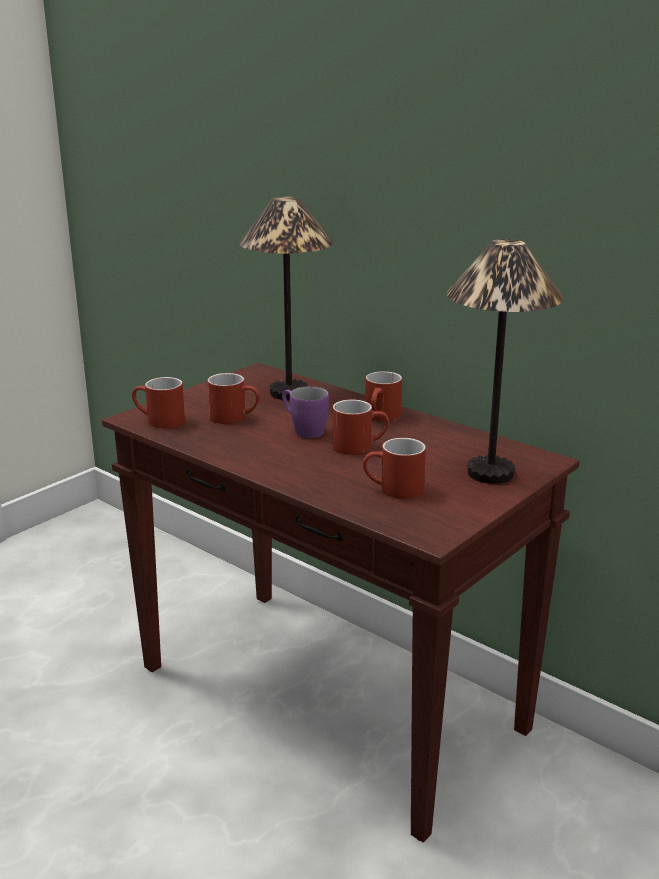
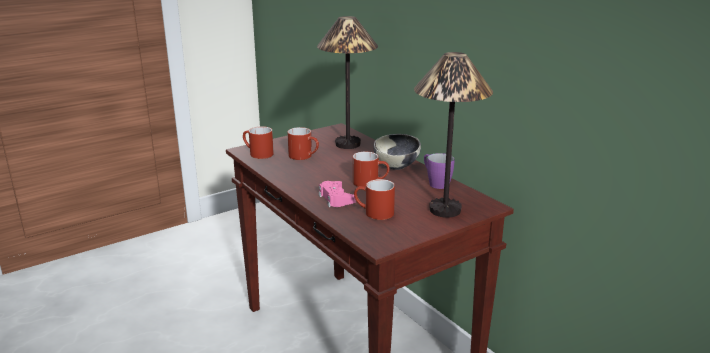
camera: 15 degrees right, 0 degrees up
purple mug [282,386,329,438] -> purple mug moved to [424,153,454,189]
red mug [365,371,402,422] -> bowl [374,134,421,170]
none -> pink game controller [319,181,356,207]

